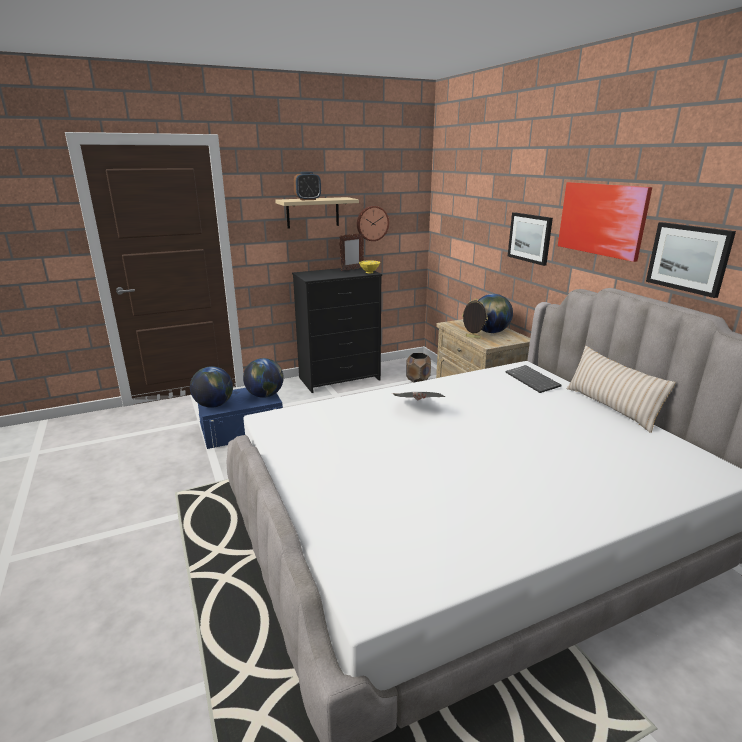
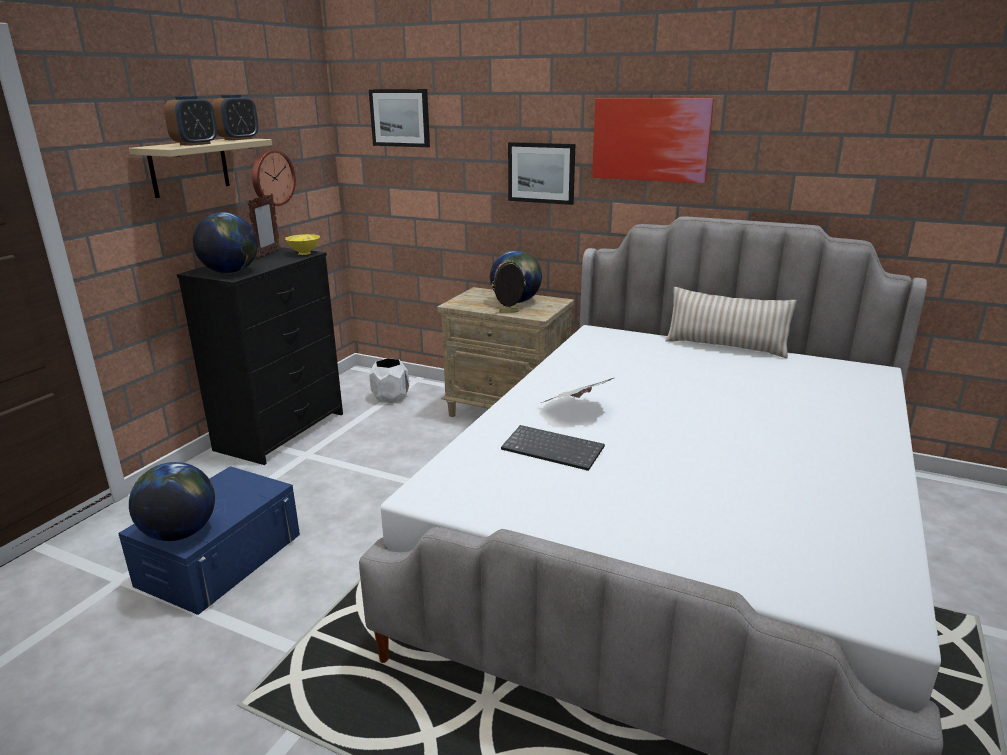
camera: 40 degrees left, 0 degrees up
globe [243,358,284,398] -> globe moved to [193,212,258,273]
brown planter [406,353,431,382] -> white planter [369,358,409,403]
keyboard [505,365,562,393] -> keyboard moved to [501,425,605,471]
picture [646,222,736,298] -> picture moved to [369,89,430,147]
none -> alarm clock [211,94,258,140]

